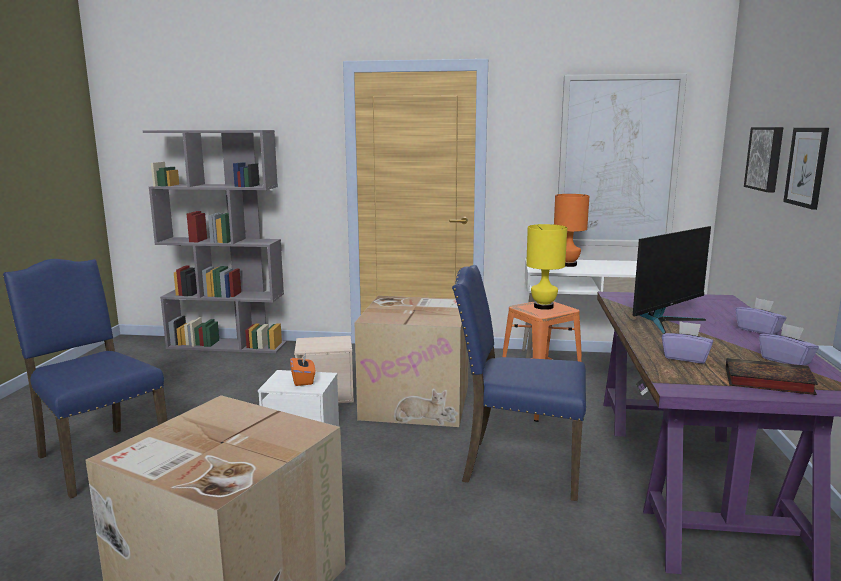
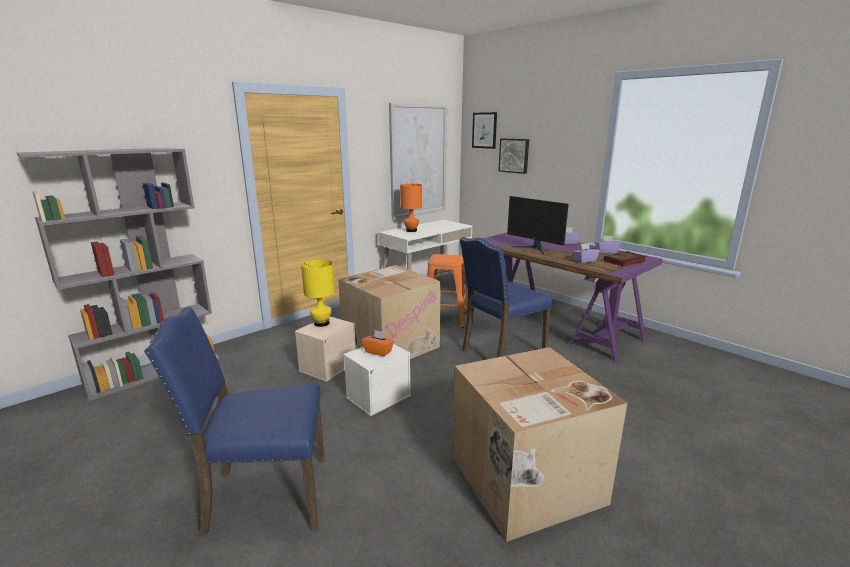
camera: 50 degrees left, 5 degrees up
yellow table lamp [526,224,567,310] -> yellow table lamp moved to [301,259,335,327]
monitor [632,226,711,334] -> monitor turned 135 degrees clockwise [507,196,569,255]
picture [783,128,829,210] -> picture moved to [472,112,497,149]

